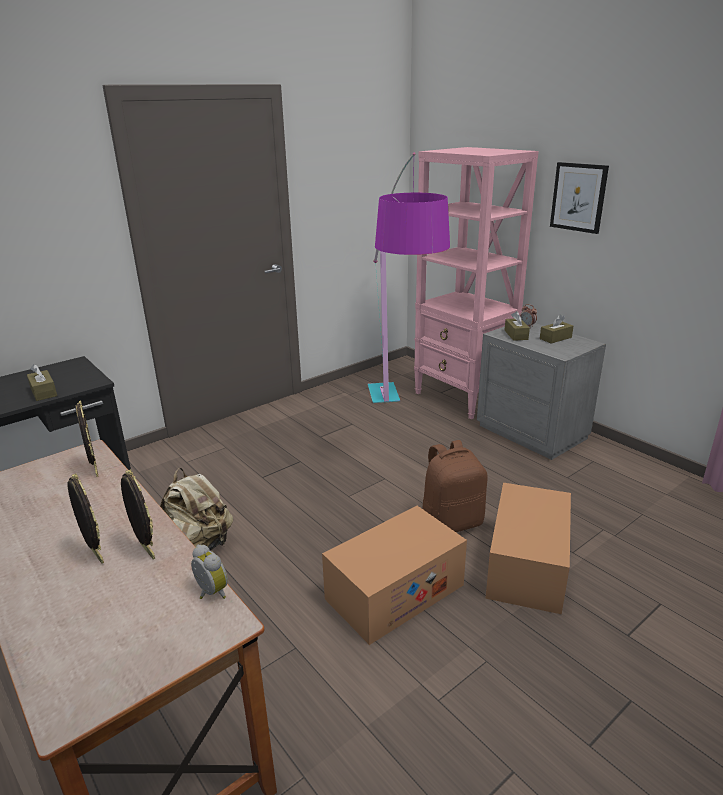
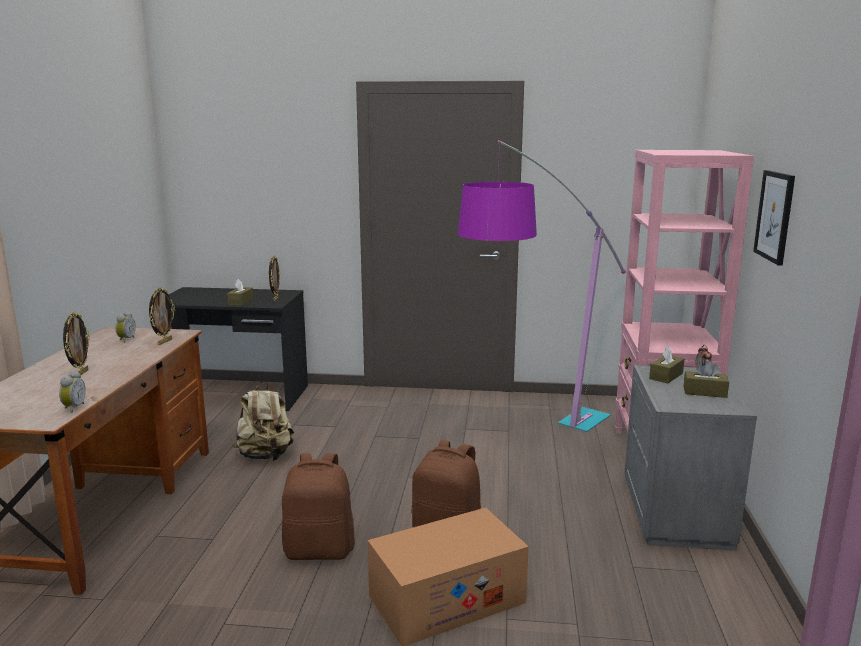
camera: 45 degrees right, 10 degrees down
picture frame [121,470,155,559] -> picture frame moved to [269,256,280,301]
cardboard box [322,506,467,645] -> brown backpack [282,453,355,560]
none -> alarm clock [115,311,136,343]

